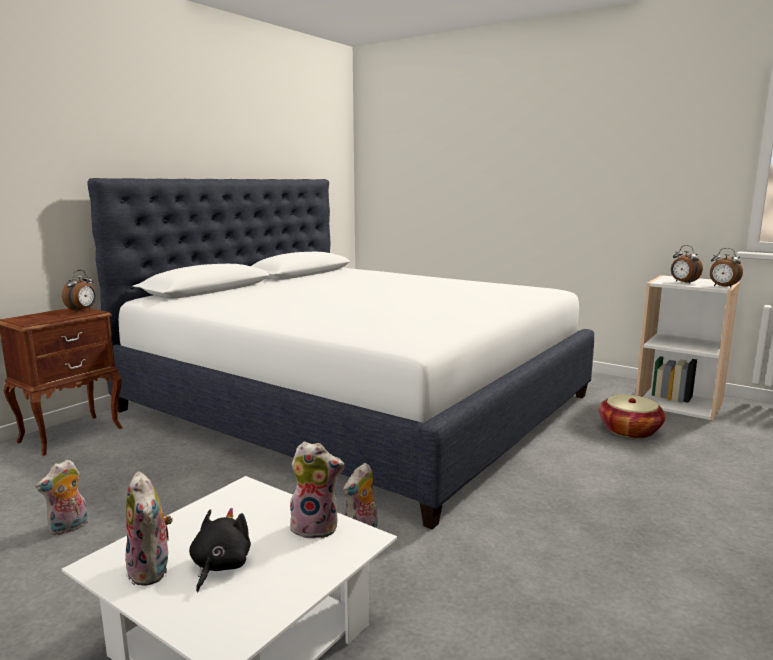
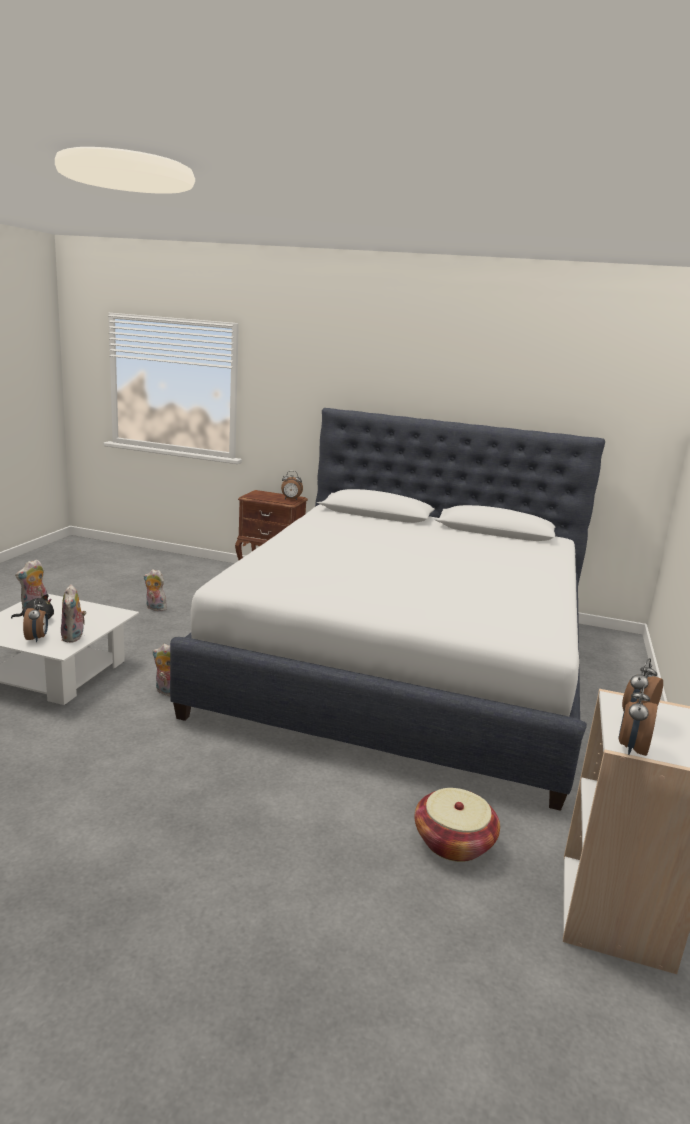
camera: 70 degrees right, 5 degrees up
none -> alarm clock [23,598,48,642]

